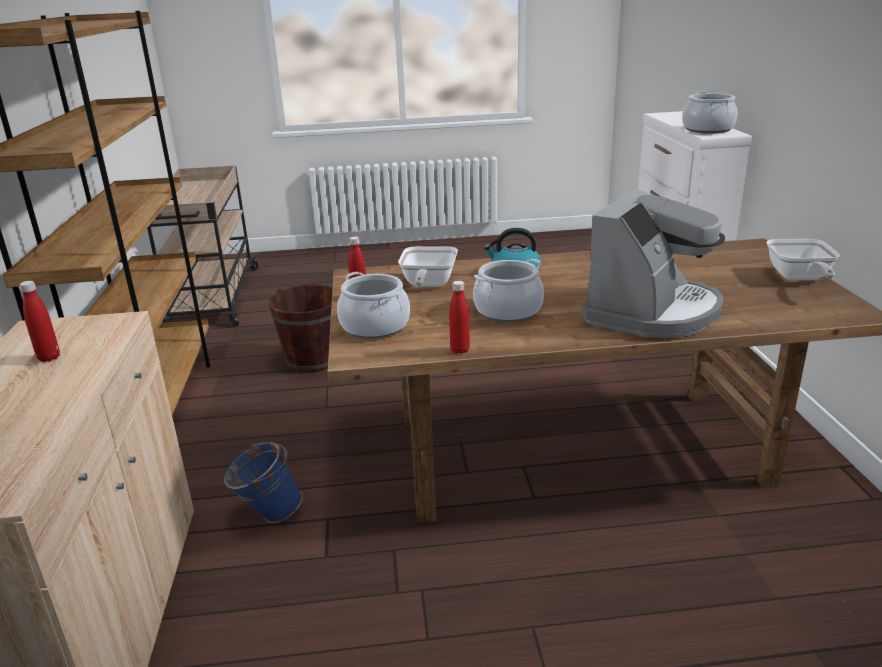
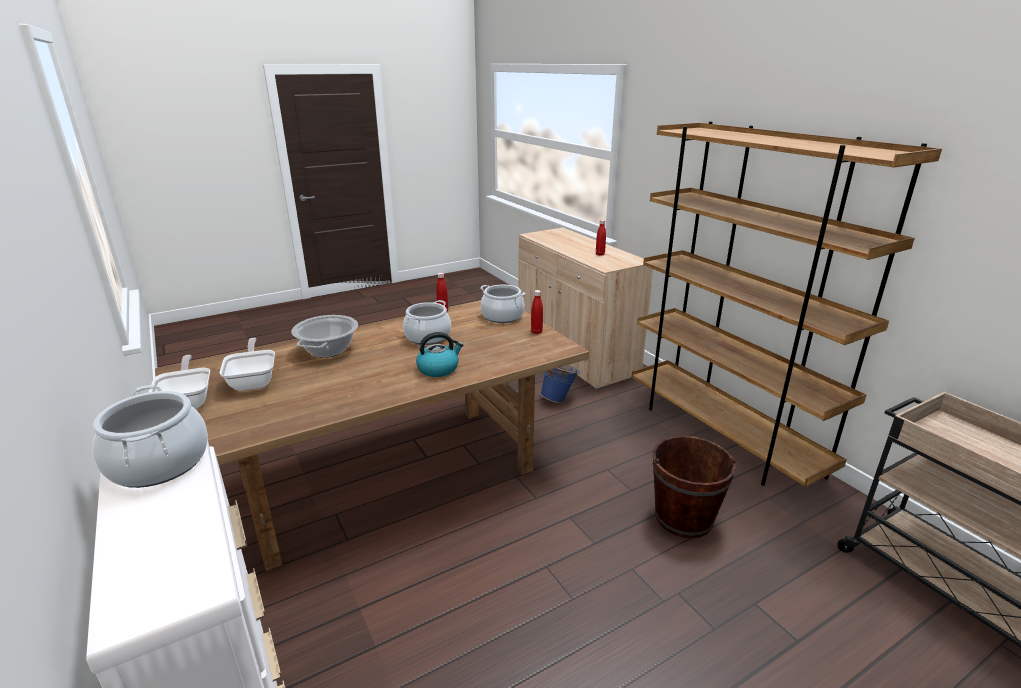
camera: 155 degrees right, 0 degrees up
frying pan [398,246,458,287] -> frying pan moved to [220,338,275,391]
coffee machine [581,188,725,338] -> cooking pot [292,315,358,358]

